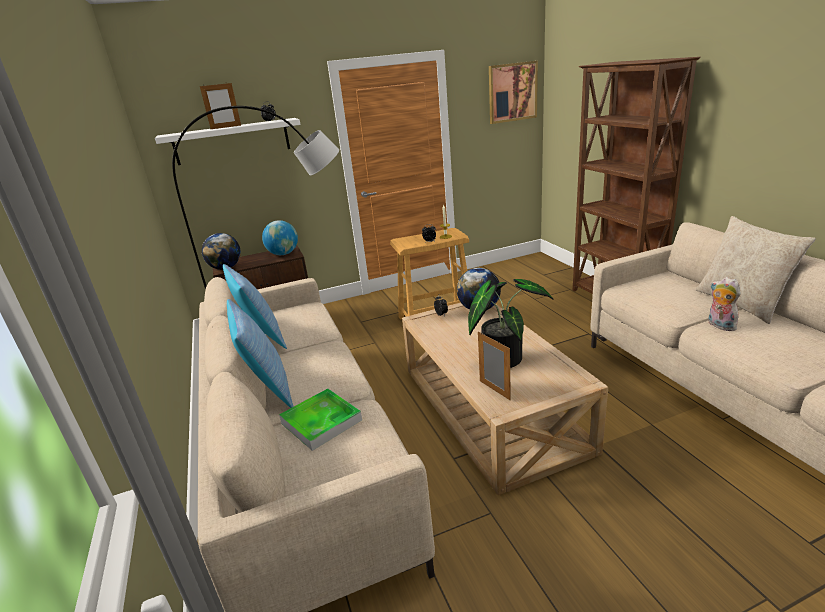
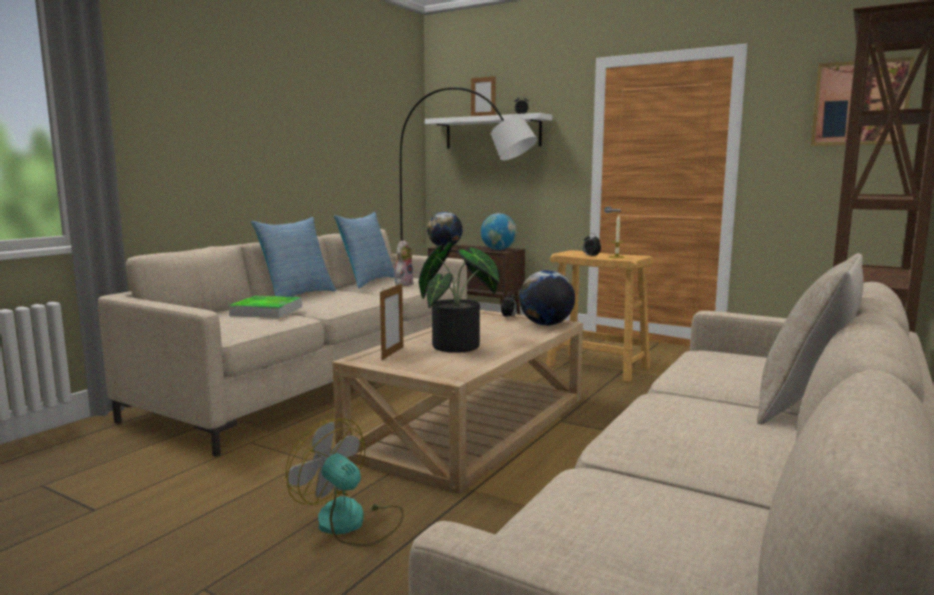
camera: 50 degrees right, 15 degrees down
plush toy [709,277,741,331] -> plush toy moved to [394,240,413,286]
none -> fan [285,418,404,547]

